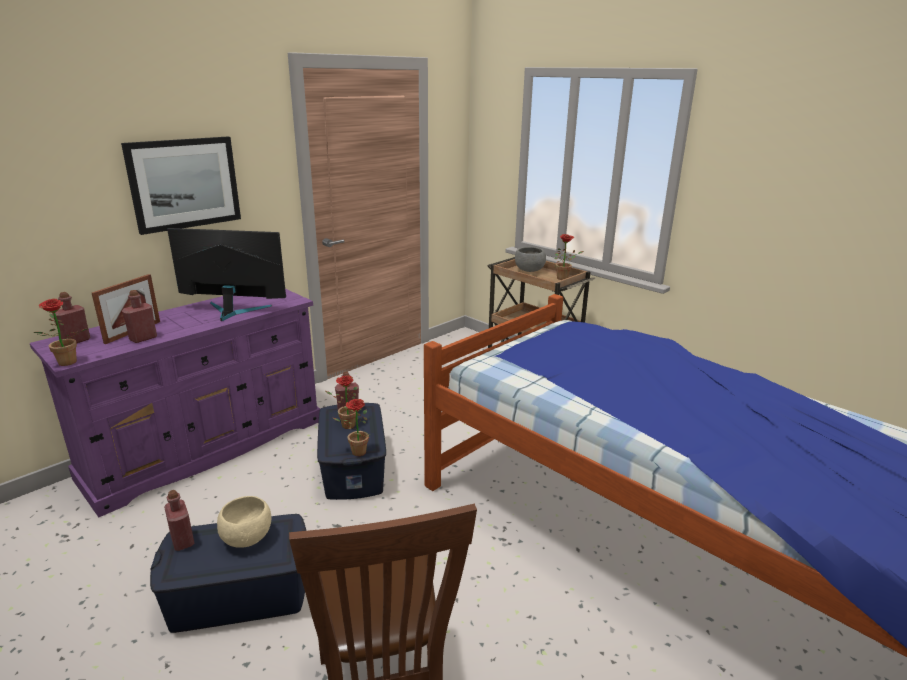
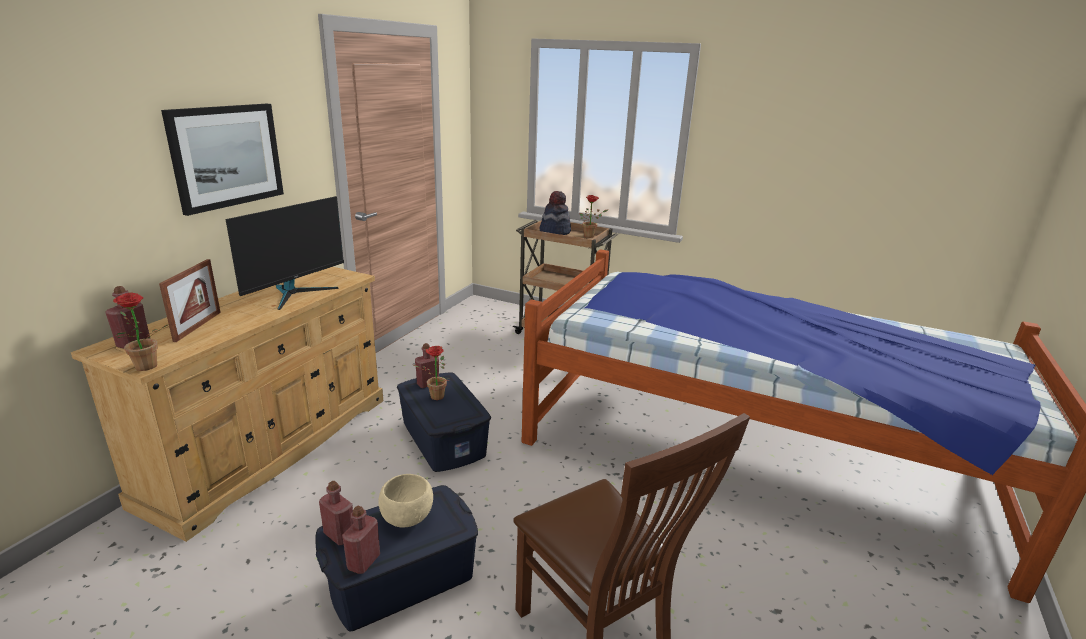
camera: 20 degrees left, 0 degrees up
purple dresser [30,289,320,518] -> beige dresser [71,267,383,542]
red bottle [122,290,157,343] -> red bottle moved to [342,506,380,574]
monitor [167,228,286,321] -> monitor turned 135 degrees clockwise [225,196,344,310]
potted plant [333,399,371,456] -> none
grey bowl [515,247,546,272] -> hat [540,191,571,235]

